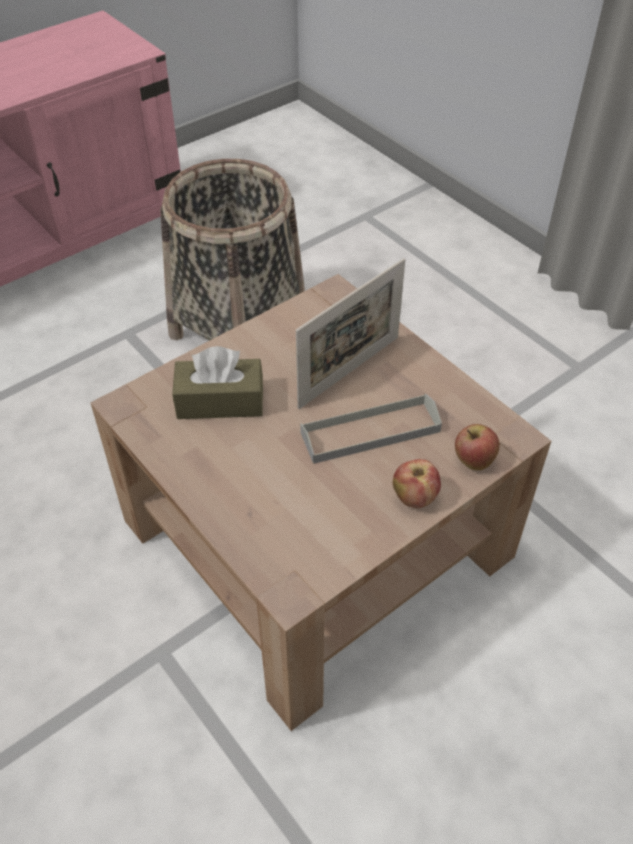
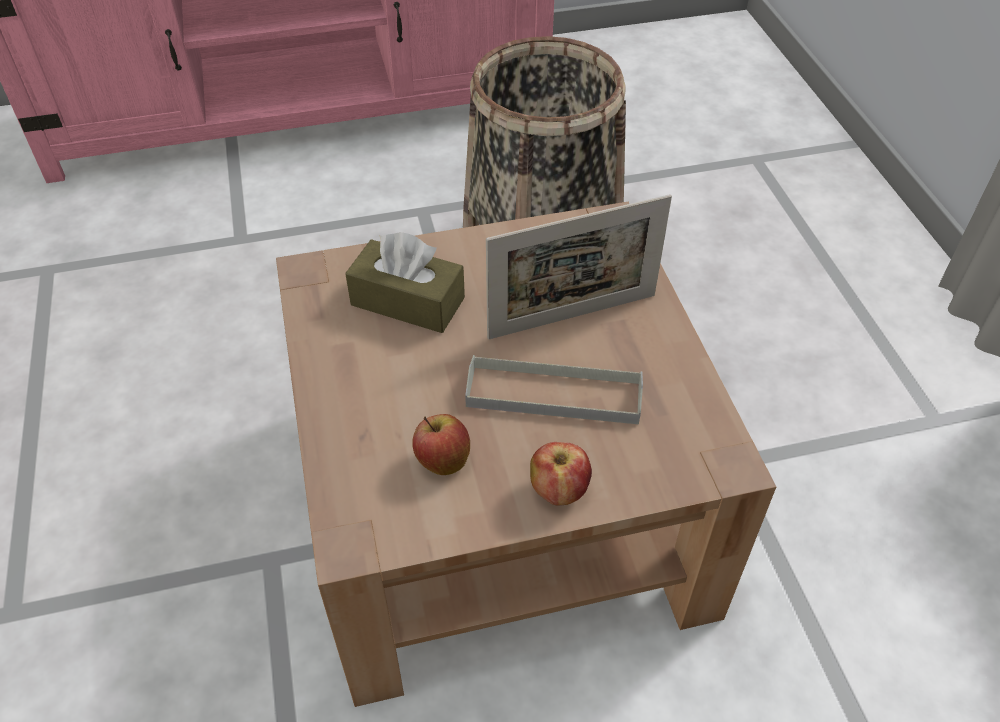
camera: 25 degrees right, 0 degrees up
apple [455,424,500,470] -> apple moved to [412,414,470,475]

